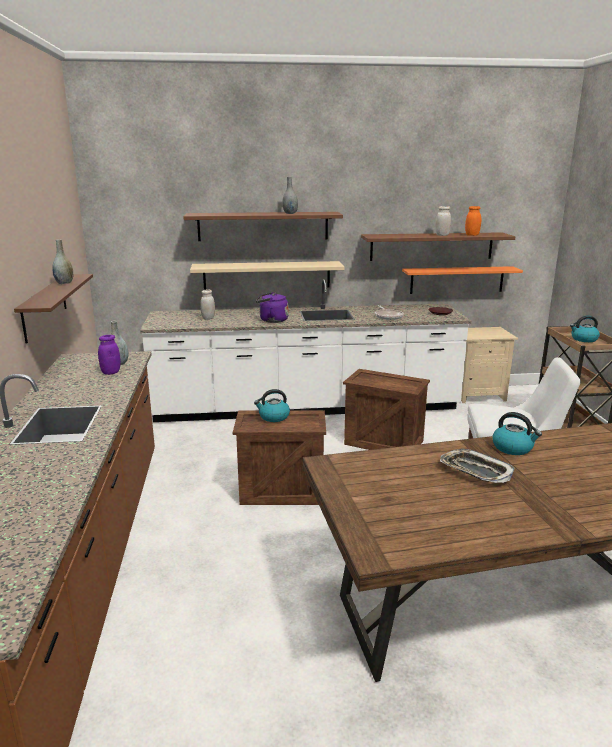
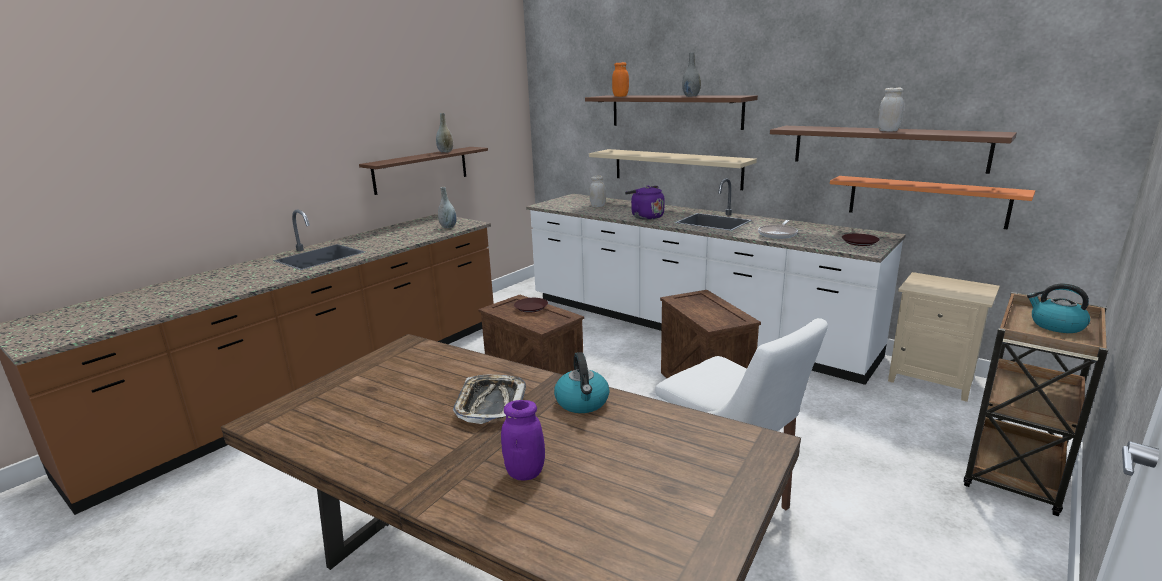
camera: 45 degrees right, 0 degrees up
purple jar [98,335,121,375] -> purple jar moved to [501,400,545,480]
kettle [254,389,290,422] -> brown plate [514,298,548,313]
orange jar [465,206,481,236] -> orange jar moved to [612,62,629,97]

